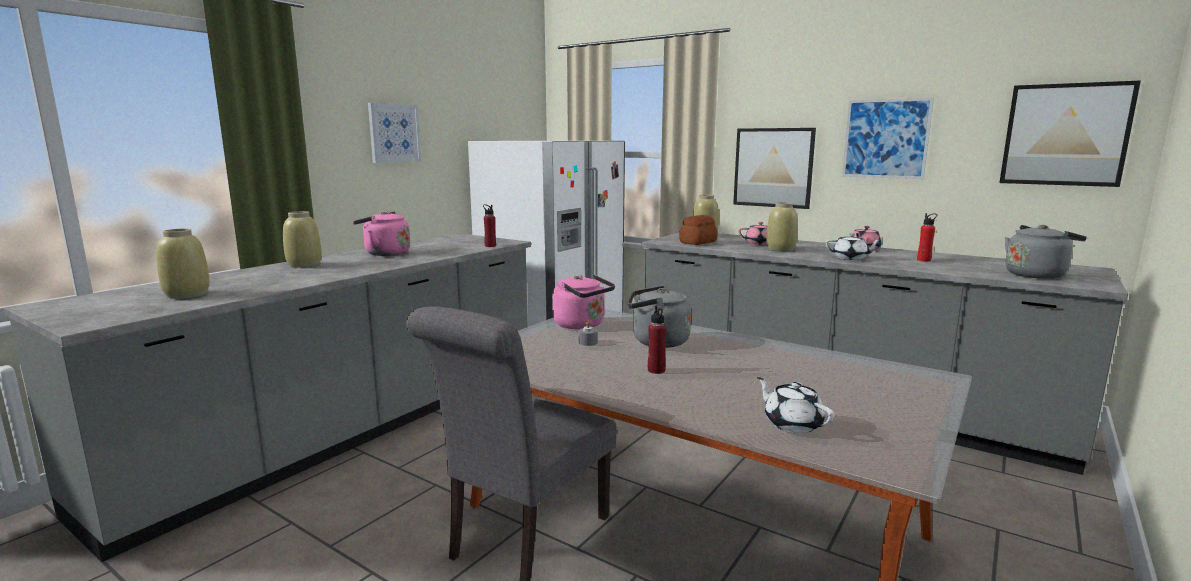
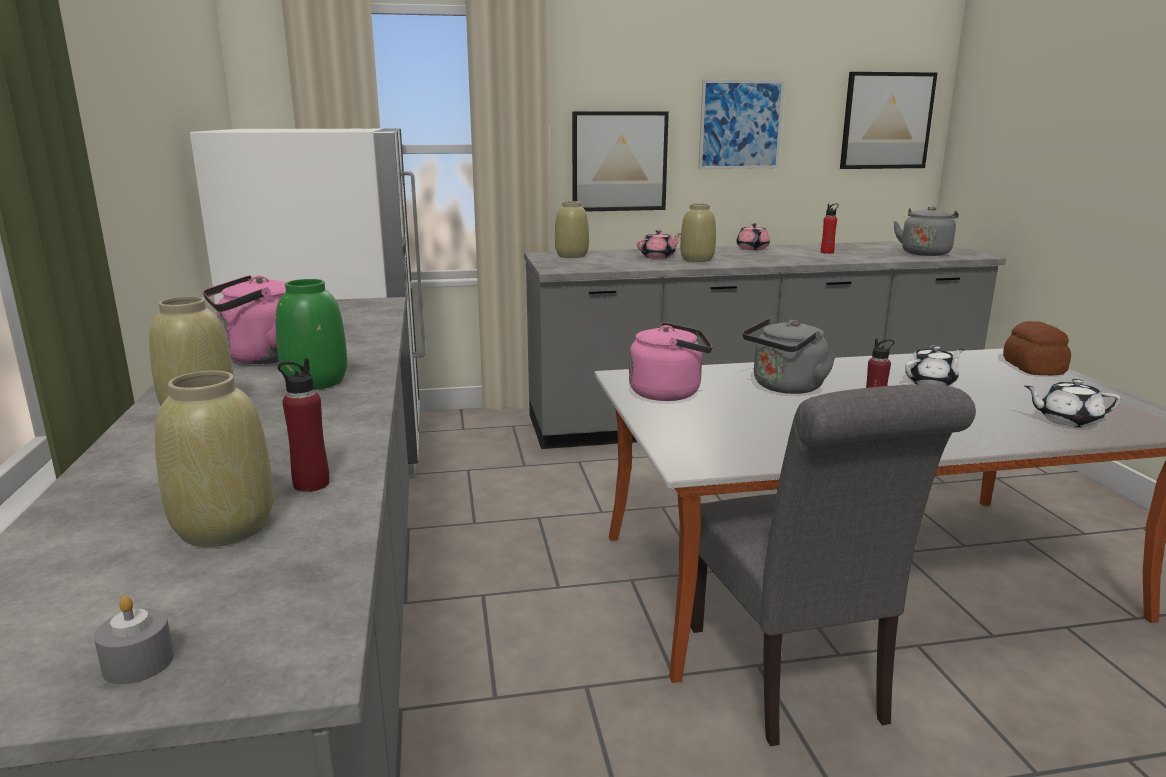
camera: 45 degrees left, 5 degrees up
picture [368,103,421,163] -> none
red bottle [483,204,496,247] -> red bottle moved to [278,358,330,492]
grey candle [578,321,598,346] -> grey candle moved to [94,596,174,684]
bread [679,215,718,245] -> bread moved to [1003,321,1071,375]
white teapot [825,233,881,260] -> white teapot moved to [905,345,964,386]
none -> green vase [276,279,347,390]

